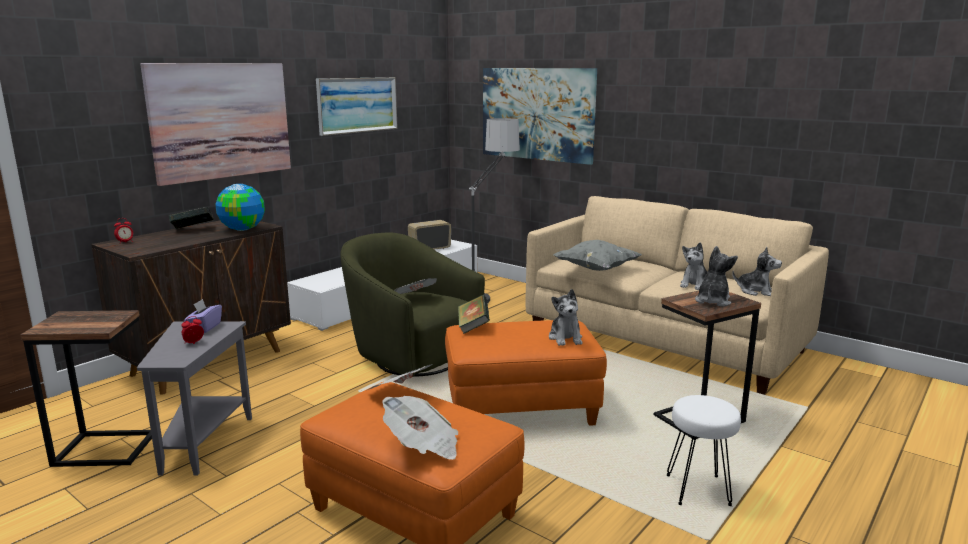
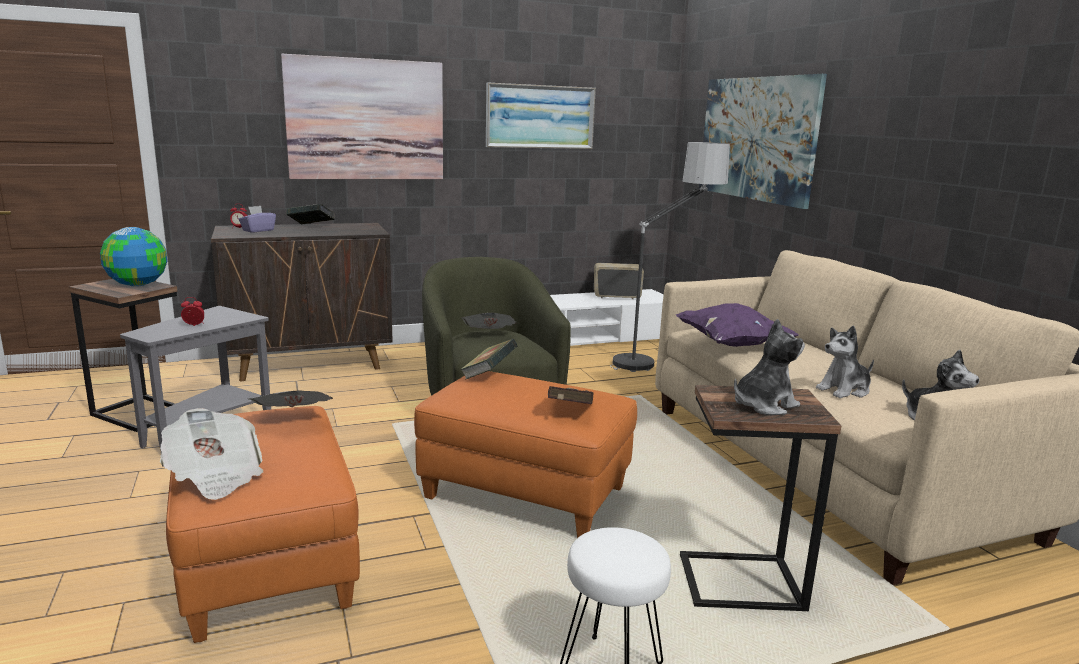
camera: 30 degrees right, 0 degrees up
purple tissue box [184,299,222,333] -> purple tissue box moved to [239,206,276,233]
globe [215,184,265,231] -> globe moved to [100,227,167,287]
plush toy [549,289,582,346] -> red book [548,386,594,404]
grey pillow [553,240,642,271] -> purple pillow [676,303,799,347]

